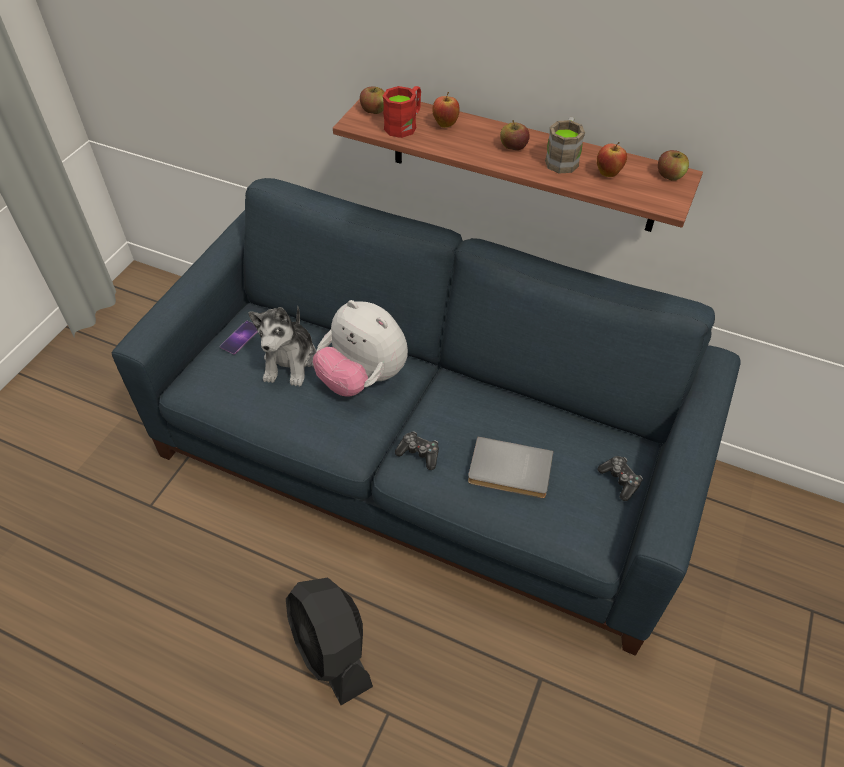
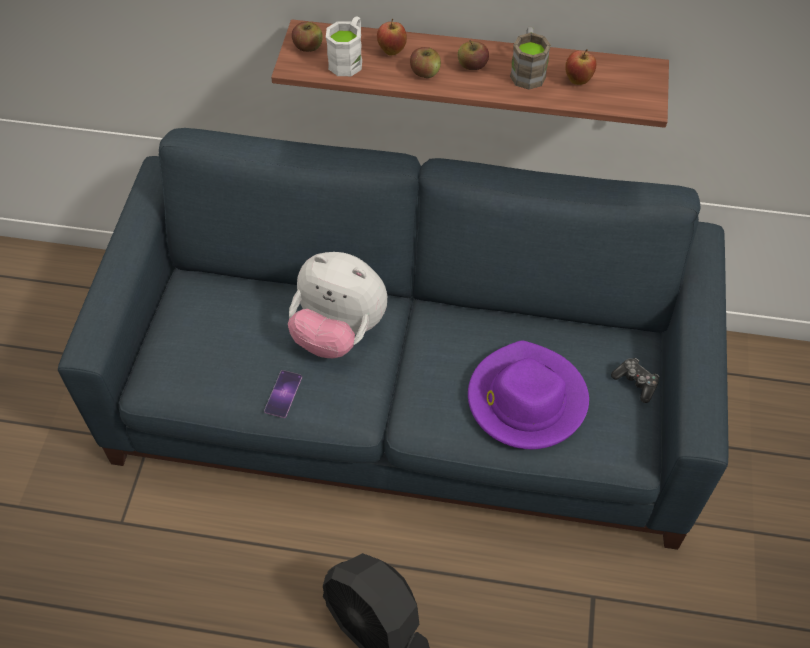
camera: 15 degrees left, 5 degrees up
phone [220,321,258,355] -> phone moved to [264,370,302,418]
plush toy [248,306,316,387] -> none
red mug [383,86,421,138] -> white mug [326,17,362,76]
game controller [395,432,439,470] -> none
grey book [468,436,554,498] -> purple hat [468,341,589,449]
apple [658,150,689,181] -> apple moved to [410,47,441,78]

